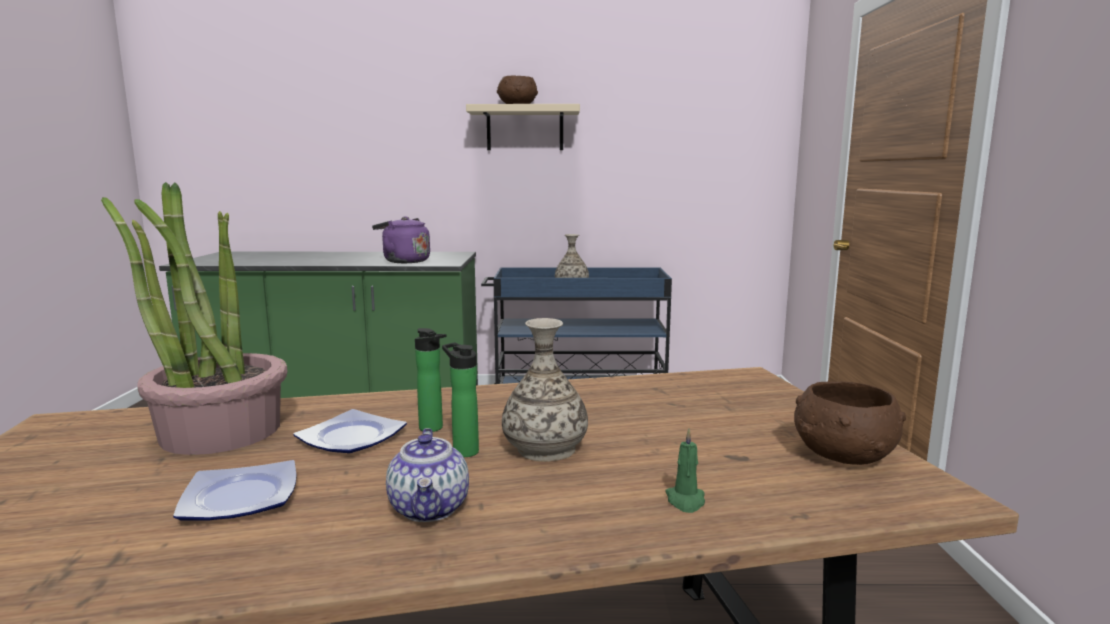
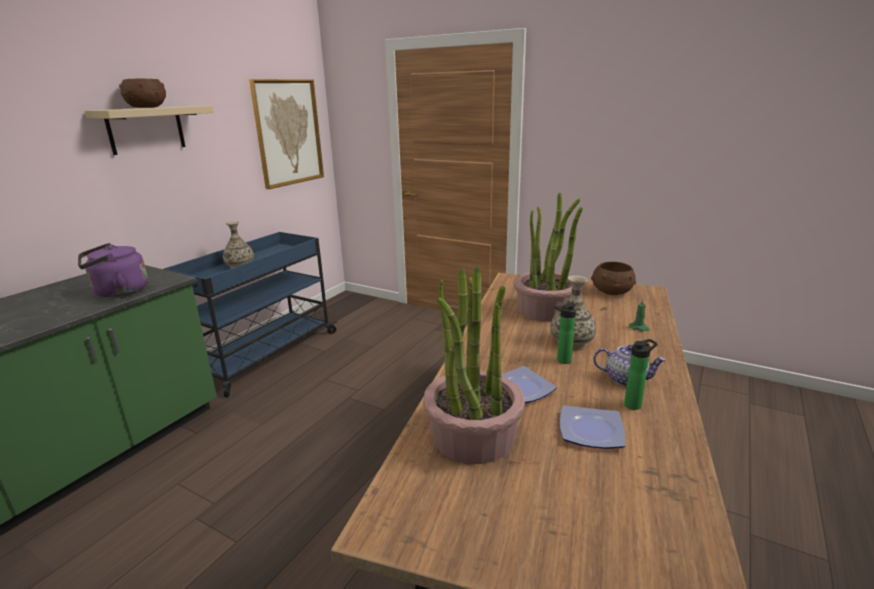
camera: 60 degrees left, 10 degrees up
bottle [415,328,447,432] -> bottle moved to [624,339,658,410]
none -> picture [249,79,324,189]
none -> potted plant [514,192,583,321]

